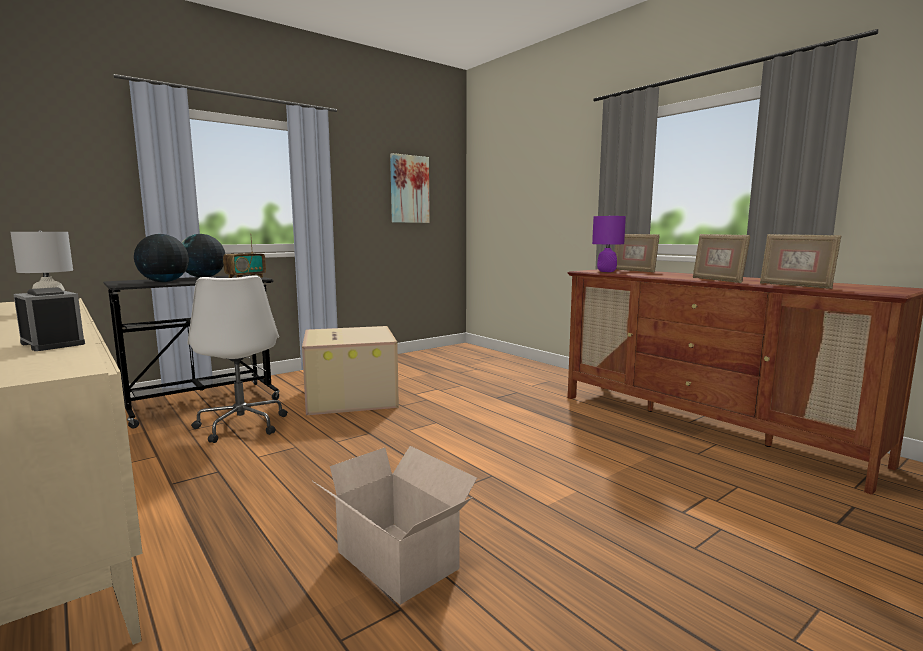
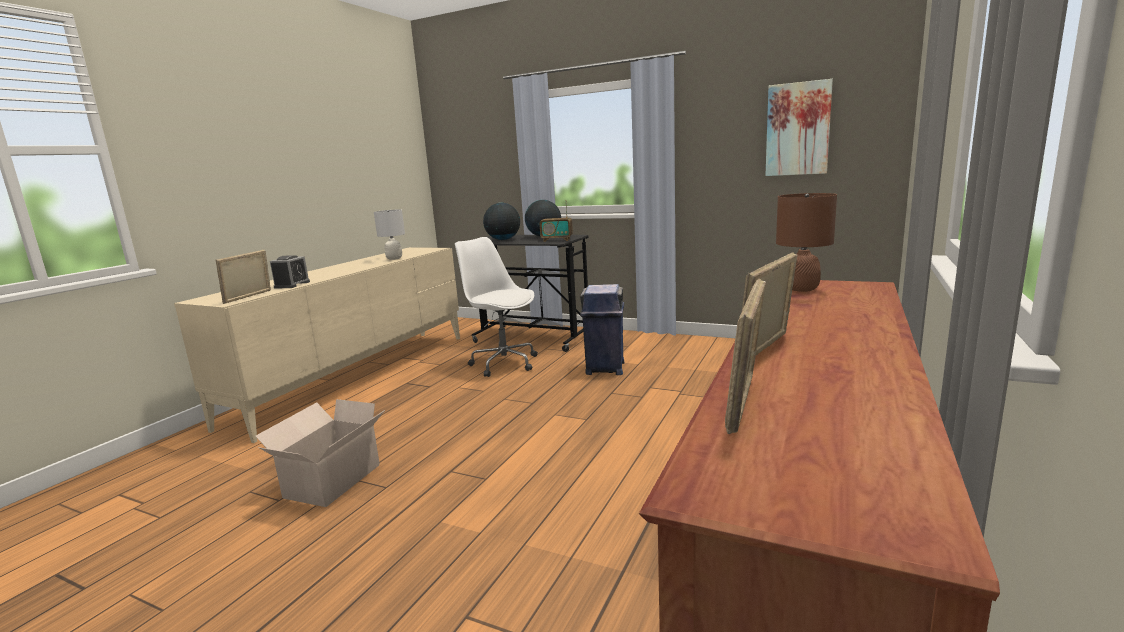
camera: 65 degrees right, 5 degrees up
white office chair [188,275,288,443] -> white office chair turned 90 degrees clockwise [455,237,538,377]
cardboard box [302,326,399,415] -> blue trash can [580,284,624,375]
purple table lamp [592,215,626,272] -> brown table lamp [776,193,837,292]
picture frame [614,234,659,272] -> picture frame moved to [216,250,271,304]

